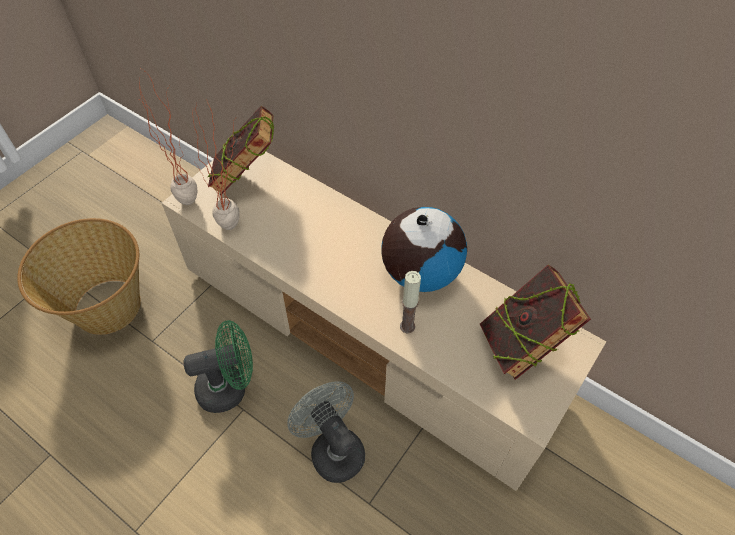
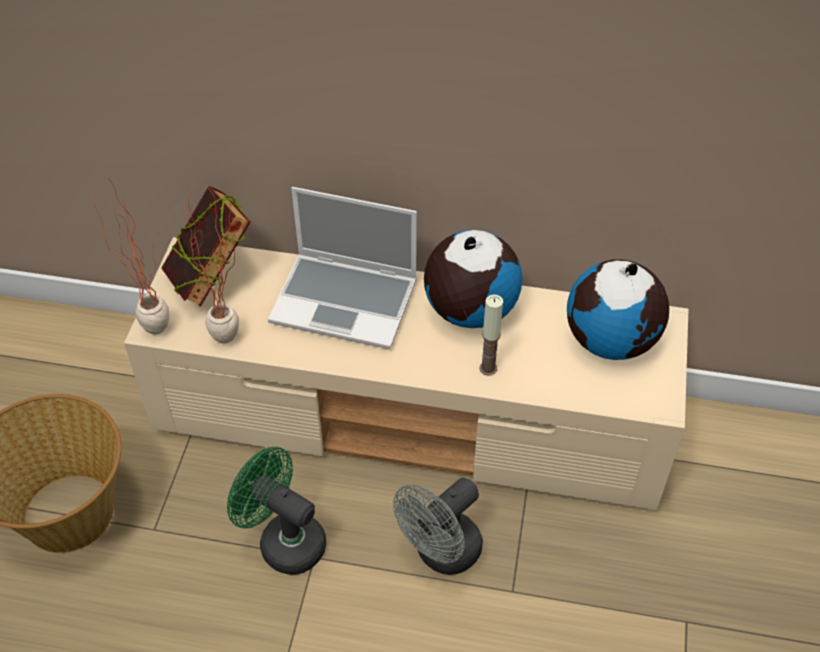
camera: 25 degrees left, 5 degrees down
green fan [183,320,253,413] -> green fan turned 105 degrees counterclockwise [227,447,326,575]
grey fan [287,382,365,483] -> grey fan turned 75 degrees counterclockwise [393,478,483,575]
book [480,265,591,380] -> globe [567,259,669,360]
none -> laptop [268,187,417,349]

